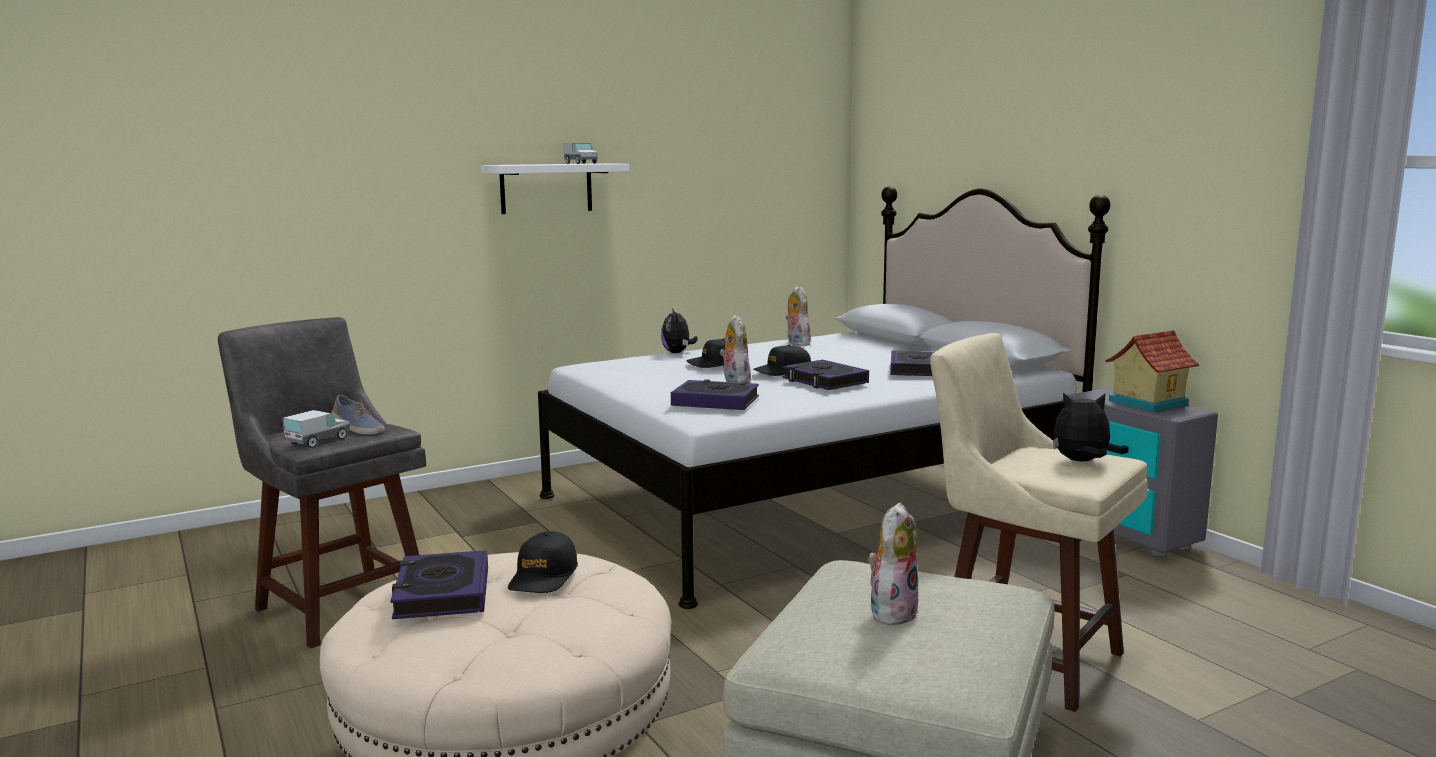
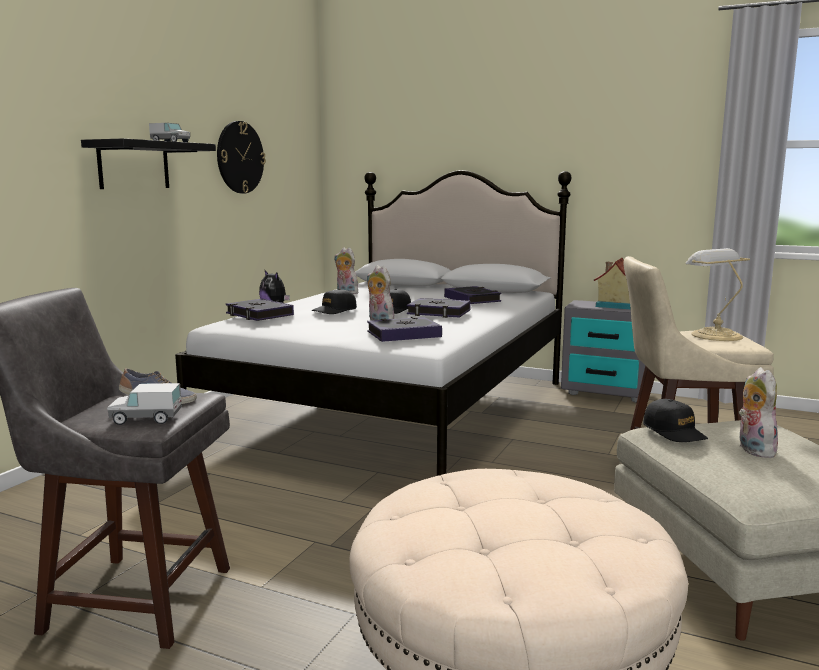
camera: 35 degrees left, 0 degrees up
toy truck [283,410,350,448] -> toy truck turned 90 degrees counterclockwise [107,383,182,425]
book [391,550,488,619] -> book moved to [226,299,294,321]
white shelf [481,163,629,214] -> black shelf [81,138,216,189]
black cap [508,531,578,593] -> black cap moved to [643,399,708,442]
plush toy [1053,393,1110,461] -> table lamp [685,248,750,341]
none -> wall clock [217,121,266,194]

